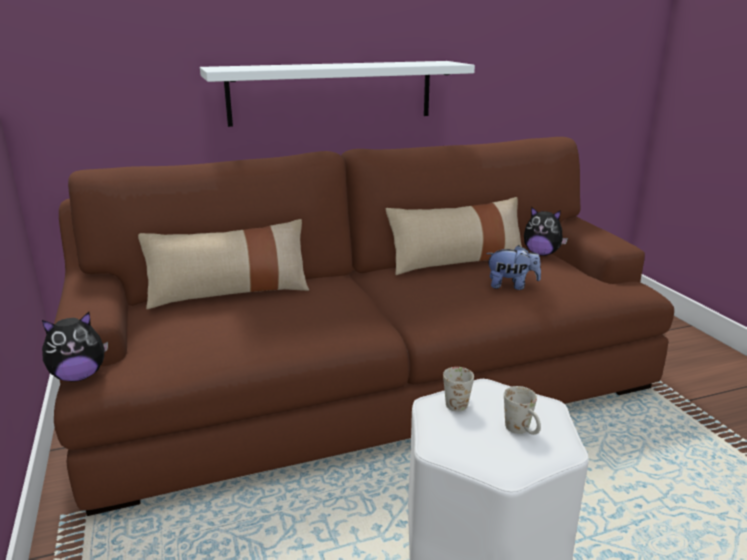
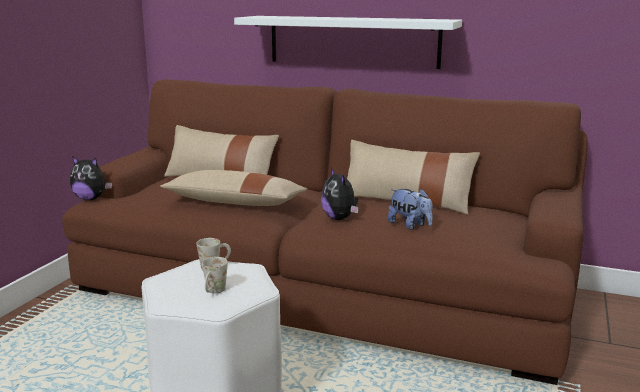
camera: 40 degrees right, 5 degrees down
plush toy [524,206,568,256] -> plush toy moved to [321,168,359,220]
none -> beige pillow [160,170,307,206]

